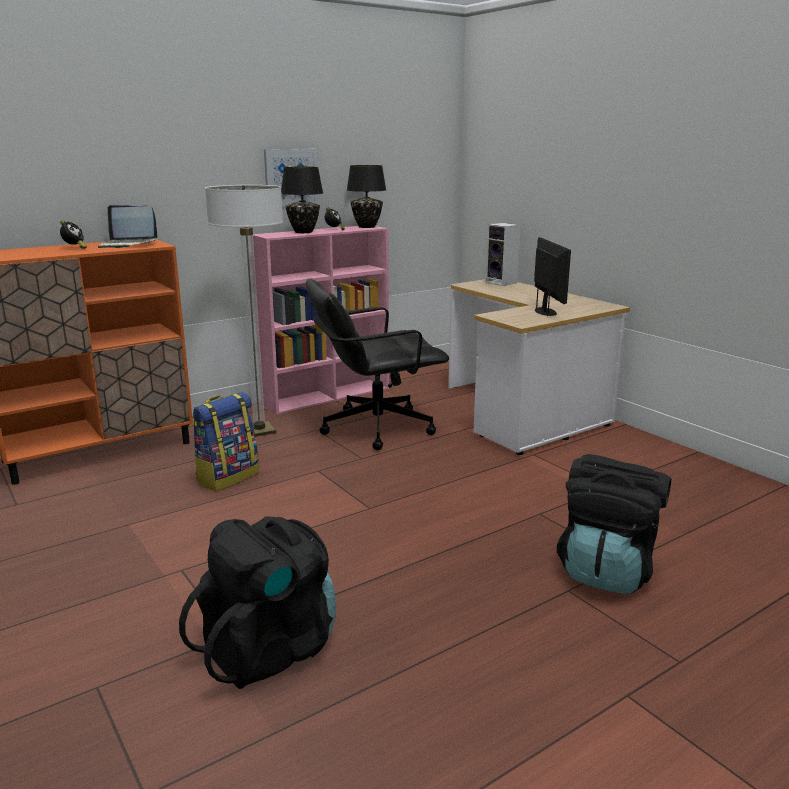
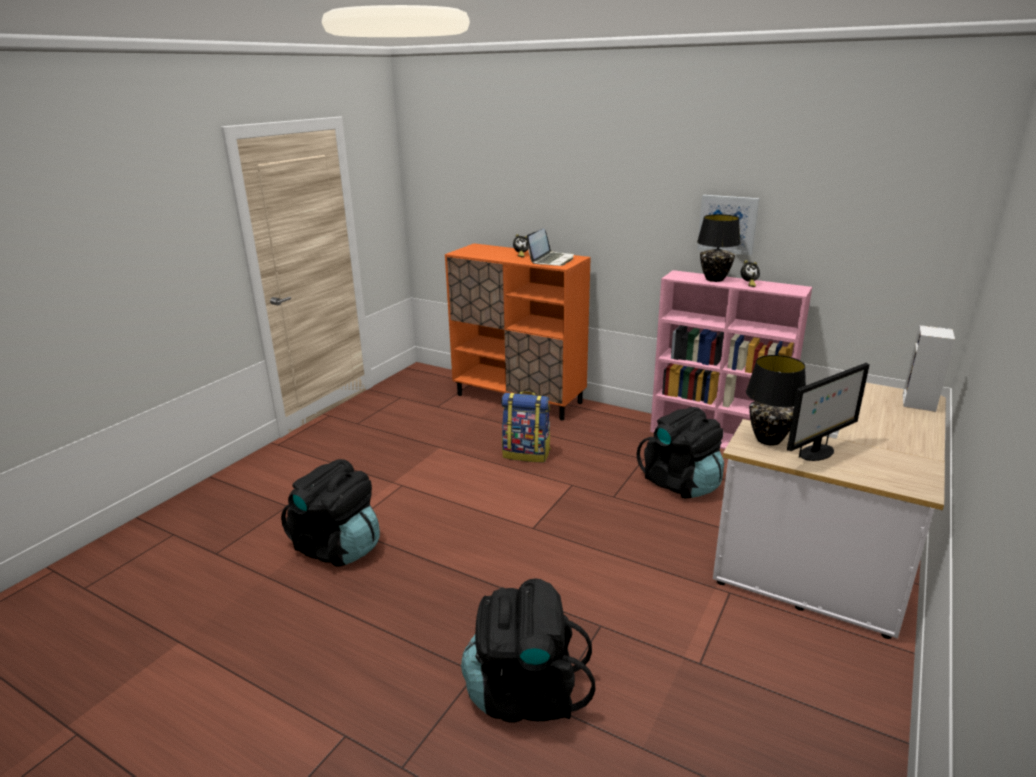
camera: 65 degrees right, 5 degrees up
laptop [98,205,158,248] -> laptop turned 135 degrees counterclockwise [527,229,574,266]
floor lamp [205,185,283,437] -> none
black office chair [306,279,449,450] -> black backpack [637,407,724,499]
black table lamp [347,165,386,228] -> black table lamp moved to [746,355,806,446]

